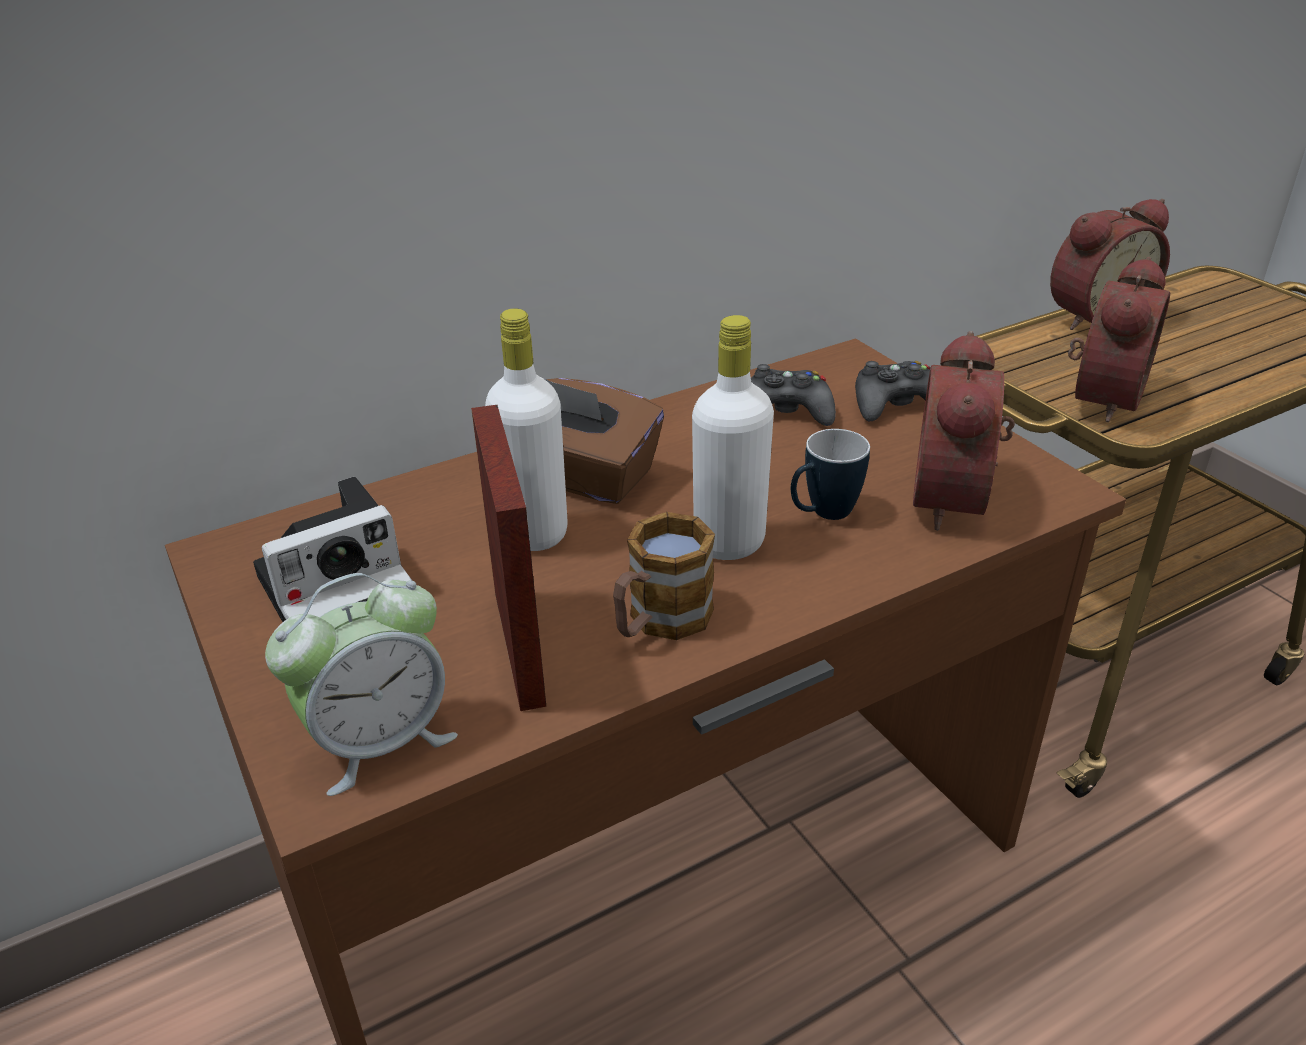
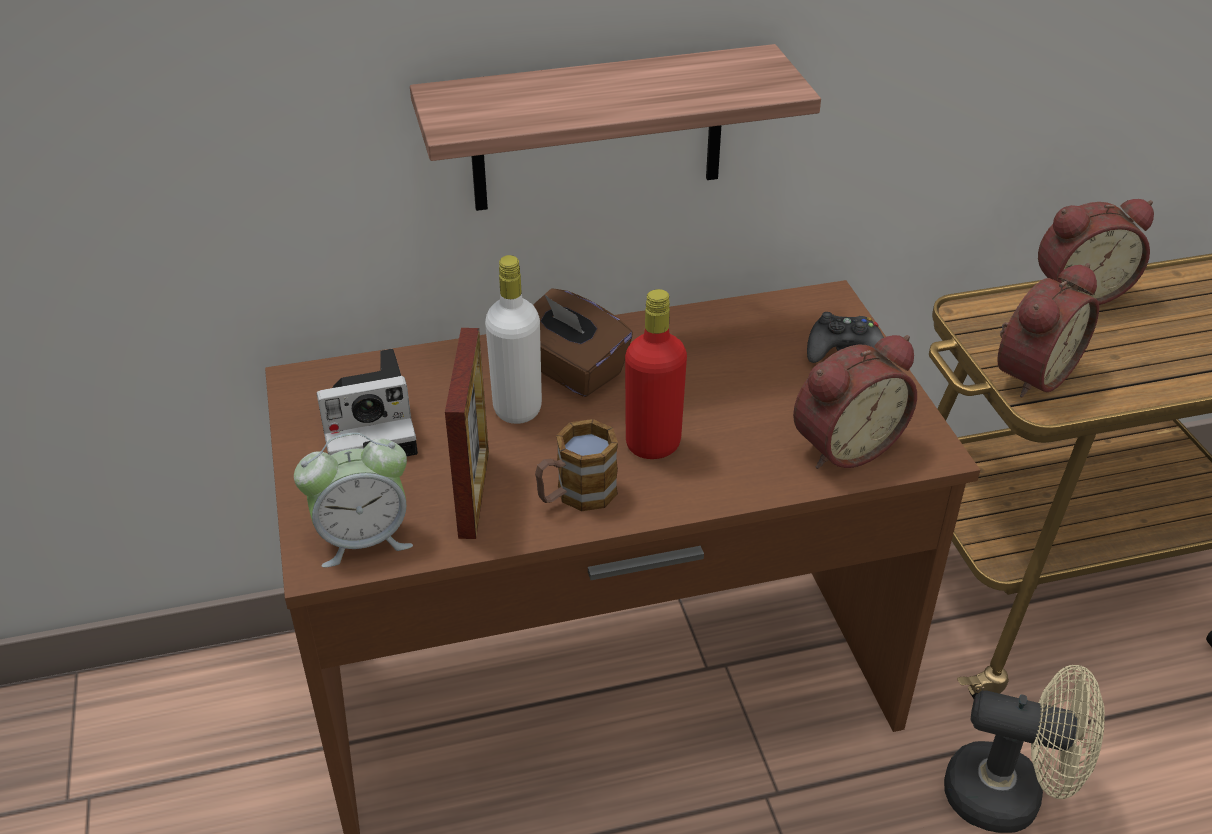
camera: 15 degrees right, 5 degrees up
white bottle [692,315,774,560] -> red bottle [625,289,687,459]
black game controller [751,364,836,426] -> none
mug [791,429,870,520] -> none
alarm clock [913,331,1015,531] -> alarm clock turned 150 degrees counterclockwise [793,335,917,469]
none -> shelf [410,44,821,211]
none -> beige fan [944,665,1105,833]

